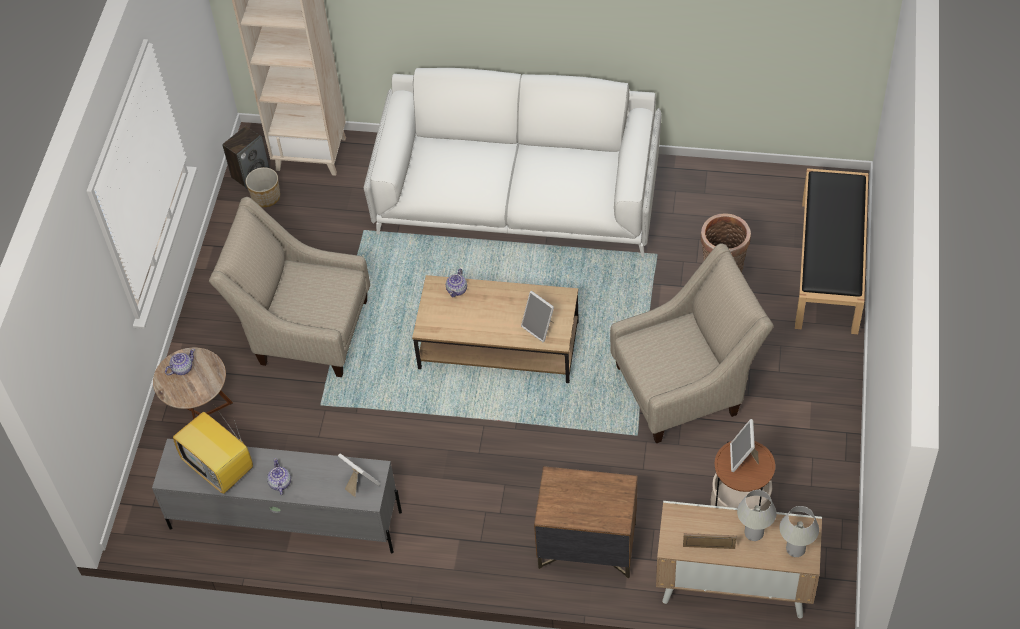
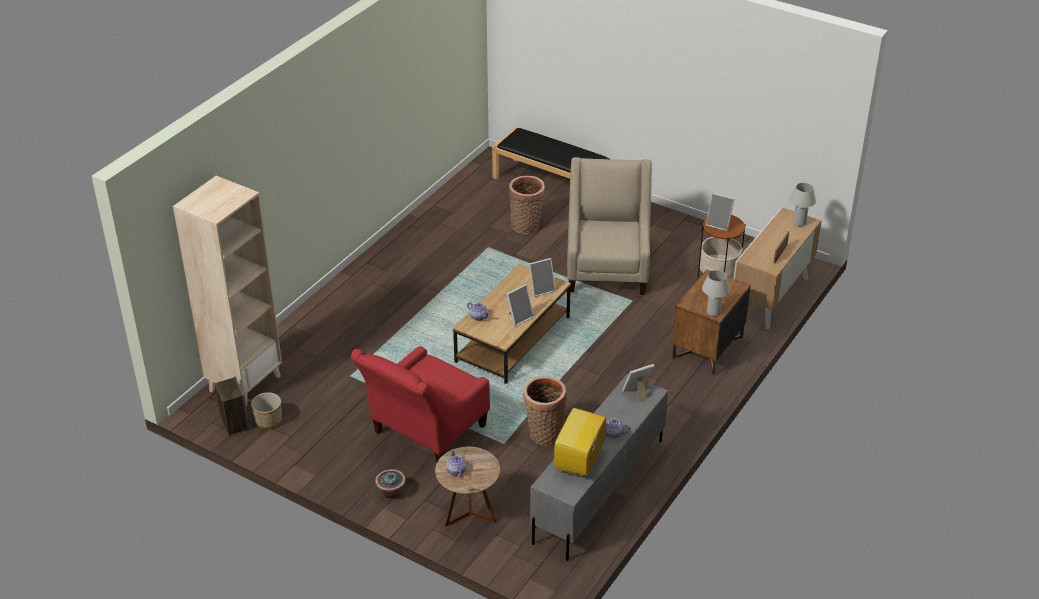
camera: 70 degrees left, 15 degrees down
television [173,409,253,494] -> television turned 135 degrees clockwise [554,408,606,477]
beige armchair [209,197,370,377] -> red armchair [350,346,490,463]
white sofa [364,68,662,257] -> none
white table lamp [737,490,777,541] -> white table lamp moved to [702,270,730,316]
none -> potted plant [375,469,406,499]
none -> picture frame [506,284,534,326]
none -> basket [523,376,567,446]

